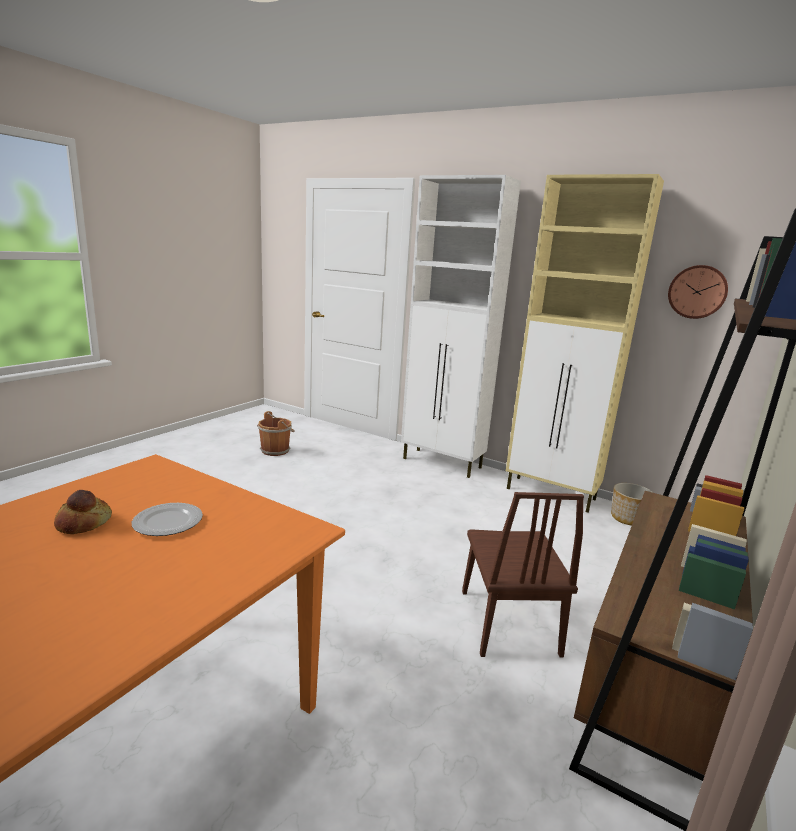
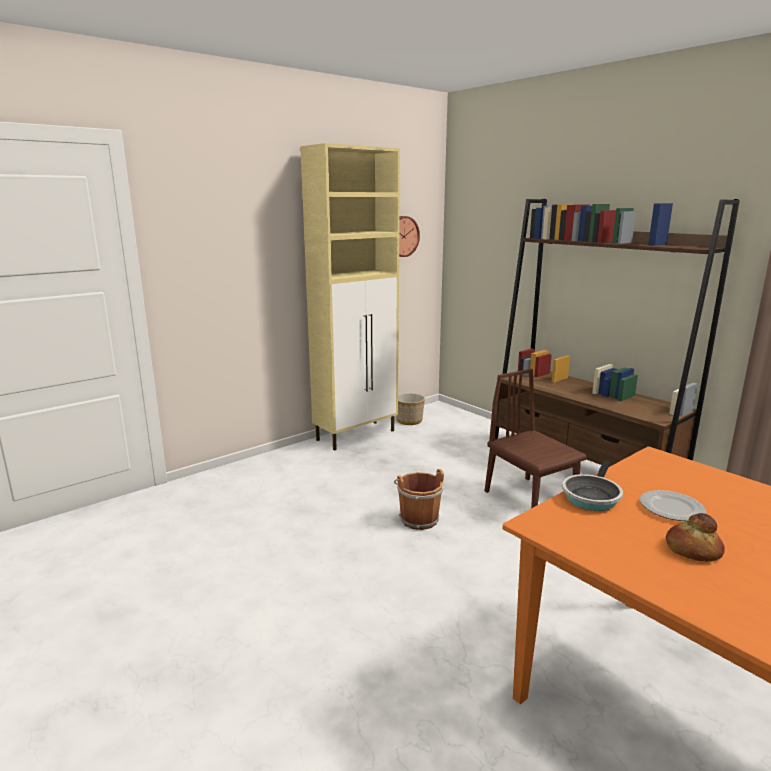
camera: 70 degrees left, 0 degrees up
brown bucket [257,411,295,456] -> brown bucket moved to [394,469,444,530]
white cabinet [401,175,521,478] -> none
brown chair [462,492,584,657] -> brown chair turned 135 degrees counterclockwise [485,369,587,508]
none -> frying pan [562,460,623,511]

